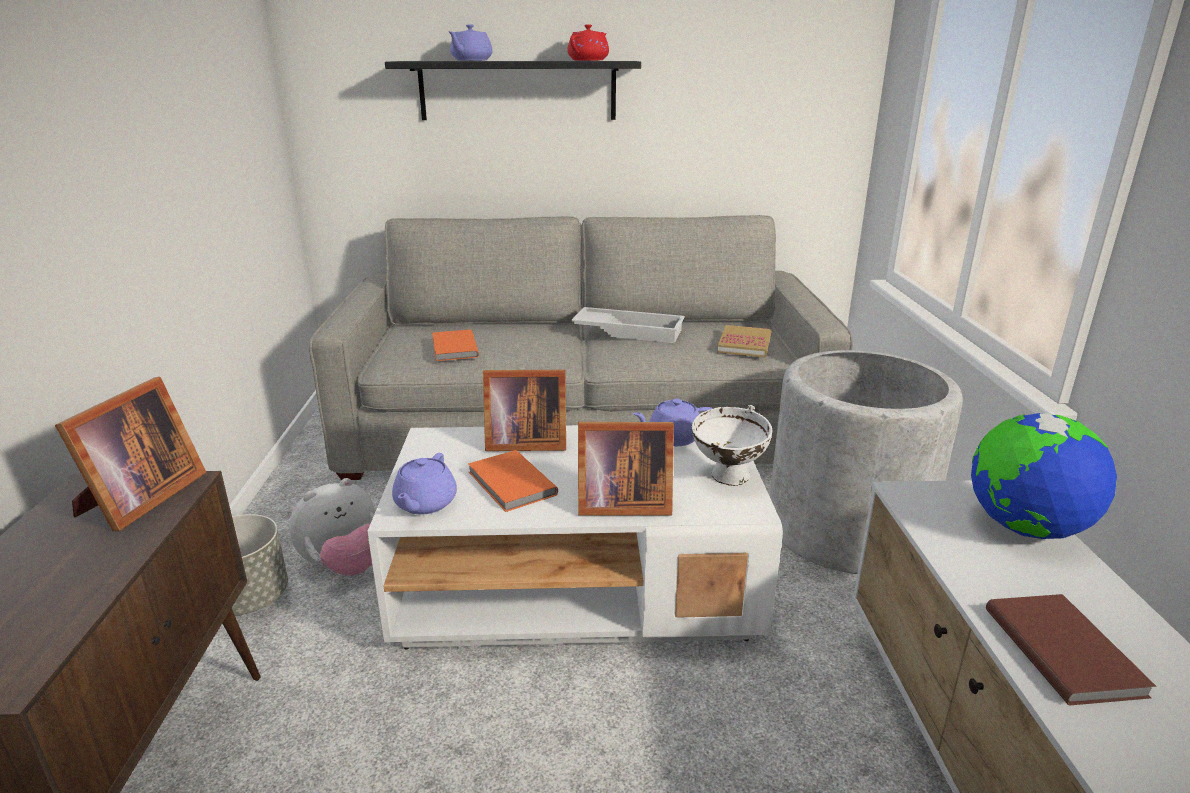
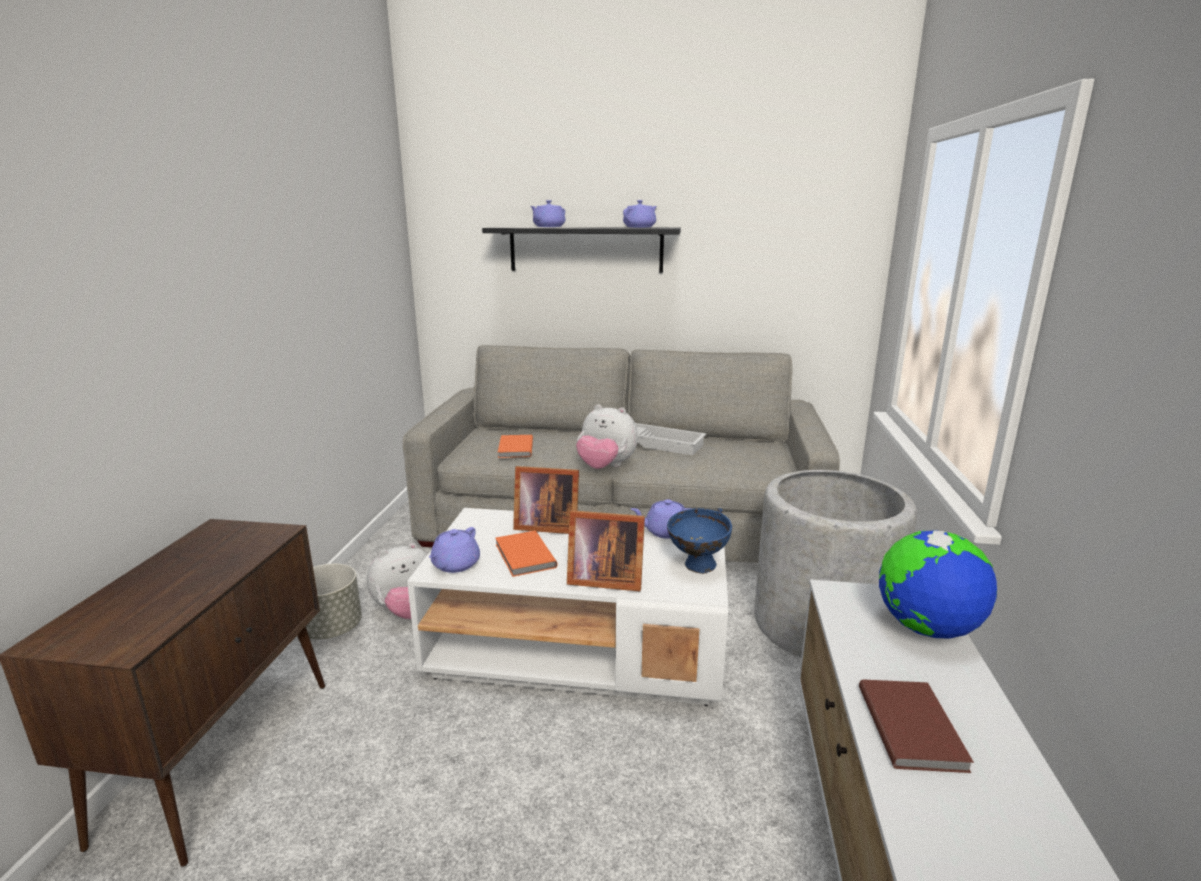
camera: 10 degrees right, 5 degrees down
picture frame [55,377,206,531] -> none
red teapot [567,25,609,61] -> purple teapot [623,200,657,228]
white bowl [692,405,772,486] -> blue bowl [667,508,732,574]
book [717,325,771,357] -> none
none -> plush toy [576,404,638,469]

